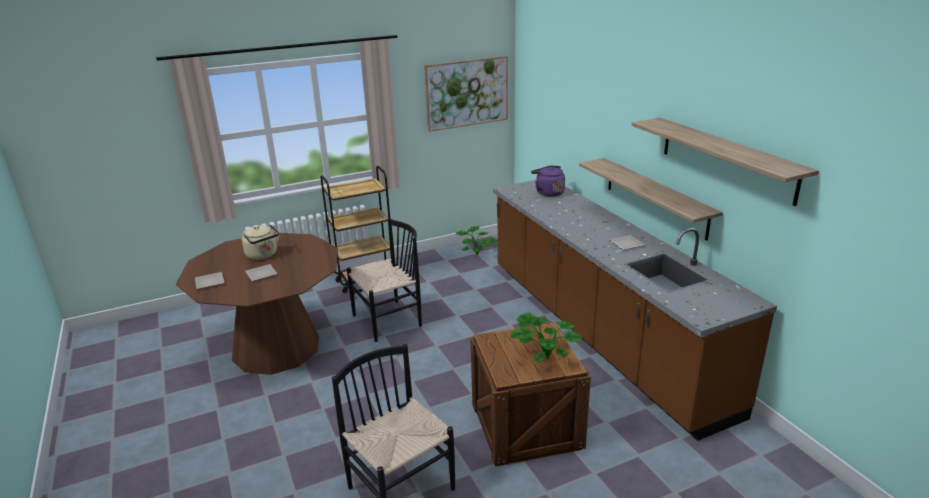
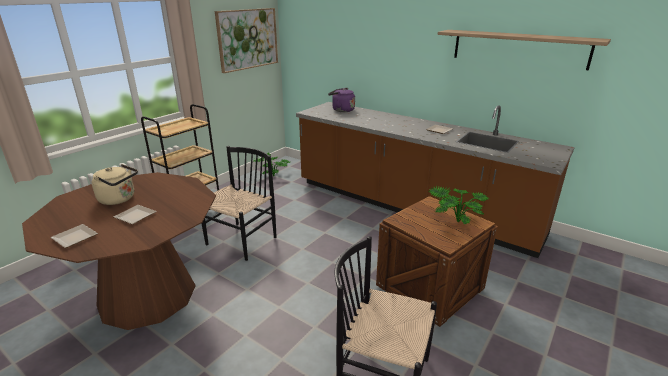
camera: 30 degrees left, 0 degrees up
shelf [579,158,723,240] -> none

